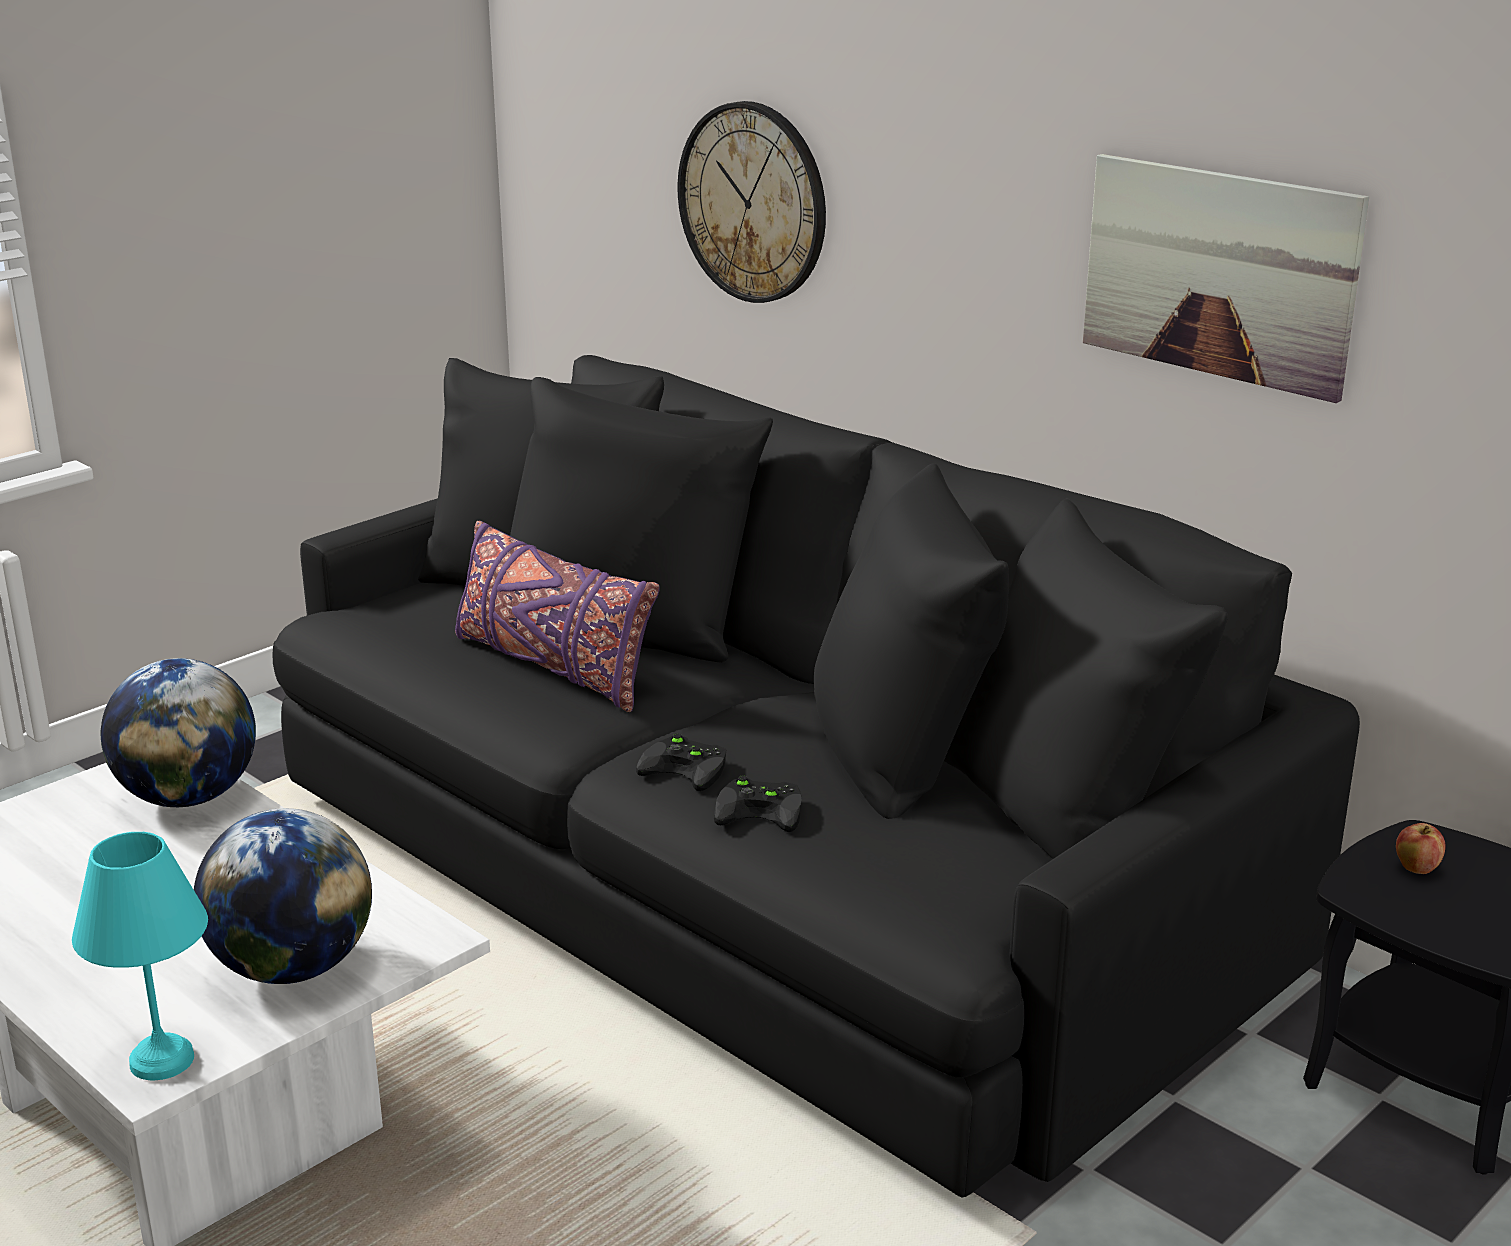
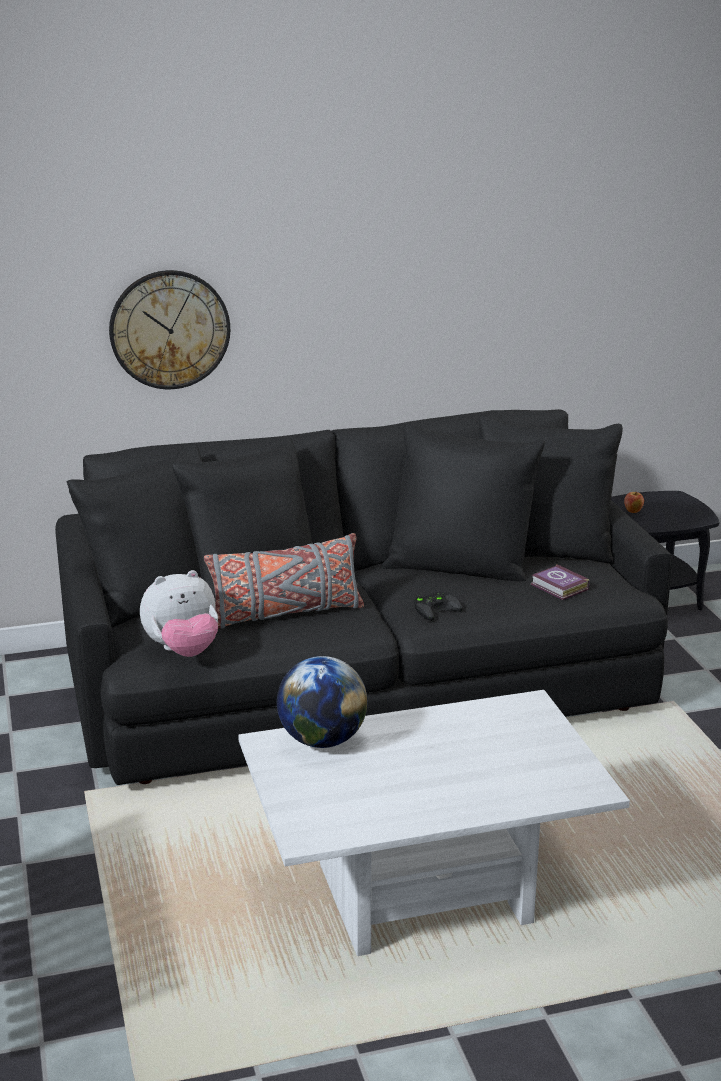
camera: 60 degrees left, 0 degrees up
turquoise table lamp [72,832,208,1081] -> none
globe [194,808,372,984] -> none
purple pillow [455,521,660,712] -> grey pillow [204,533,364,629]
black game controller [714,776,802,832] -> none
picture [1083,154,1369,403] -> none
none -> plush toy [140,570,218,657]
none -> book [531,564,589,600]

